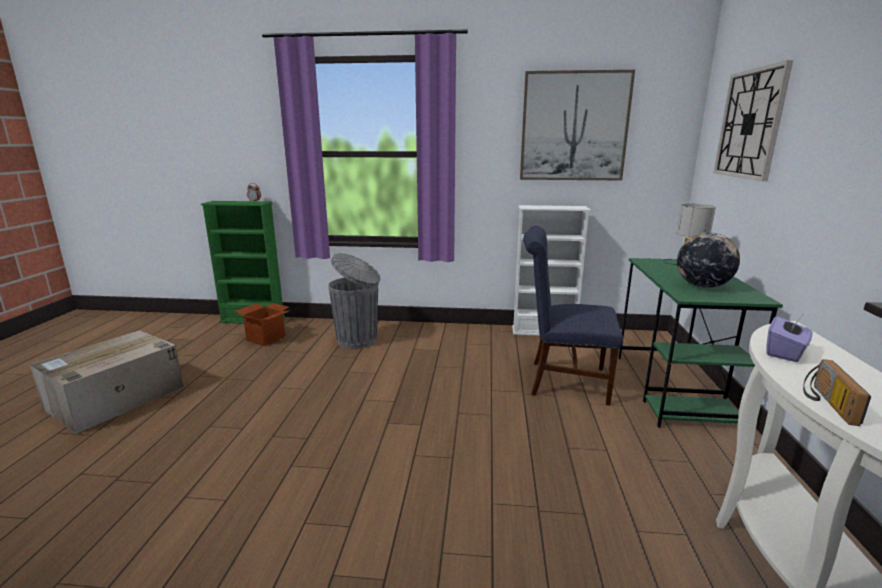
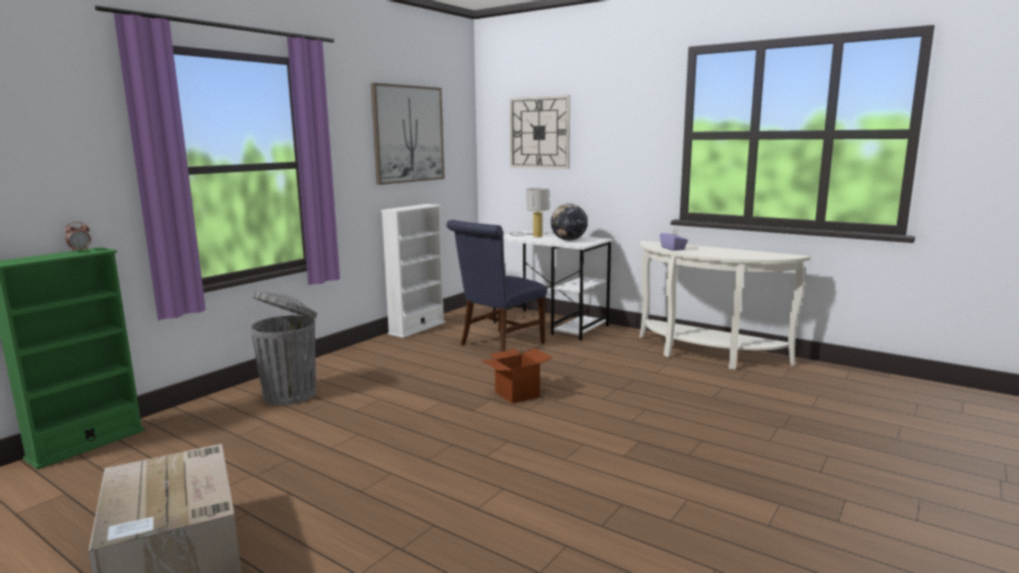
camera: 60 degrees left, 5 degrees down
cardboard box [235,303,289,346] -> cardboard box moved to [481,348,553,404]
green desk [618,258,783,428] -> white desk [493,231,613,341]
radio [803,359,871,426] -> none

